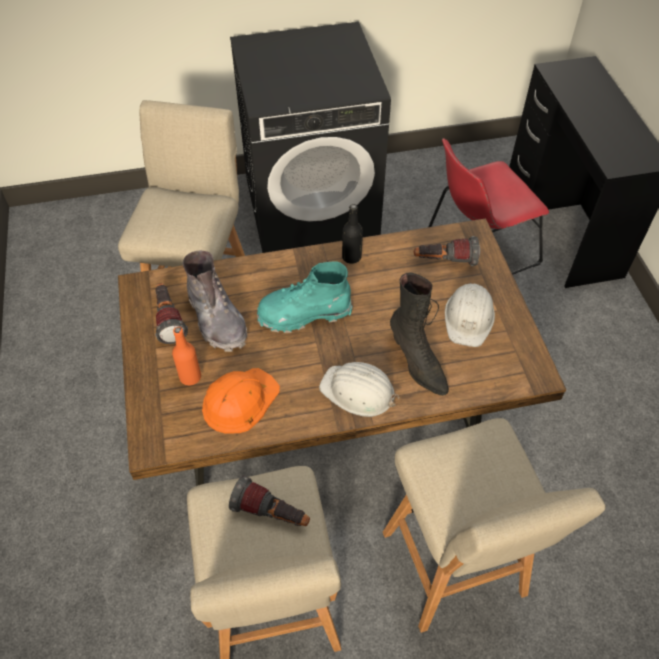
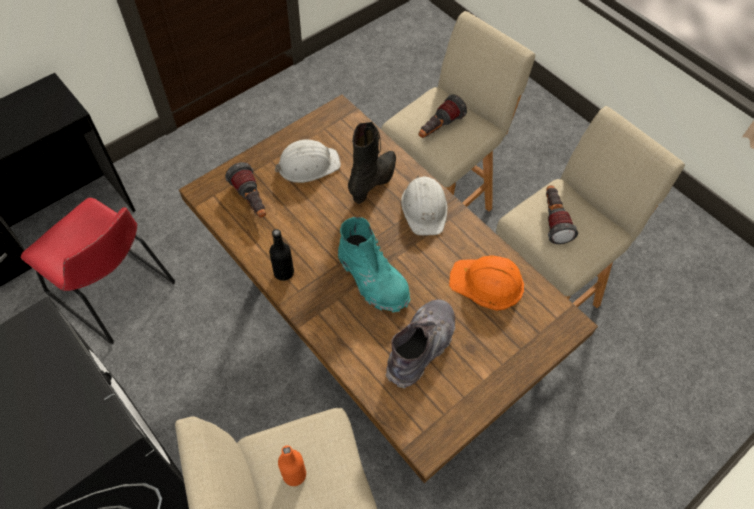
camera: 120 degrees left, 5 degrees up
flashlight [155,283,188,344] -> flashlight moved to [419,94,467,138]
orange bottle [172,327,201,385] -> orange bottle moved to [278,446,306,486]

